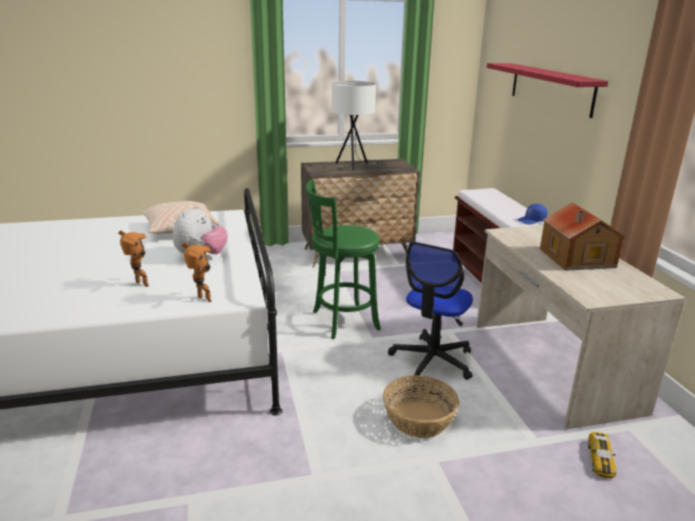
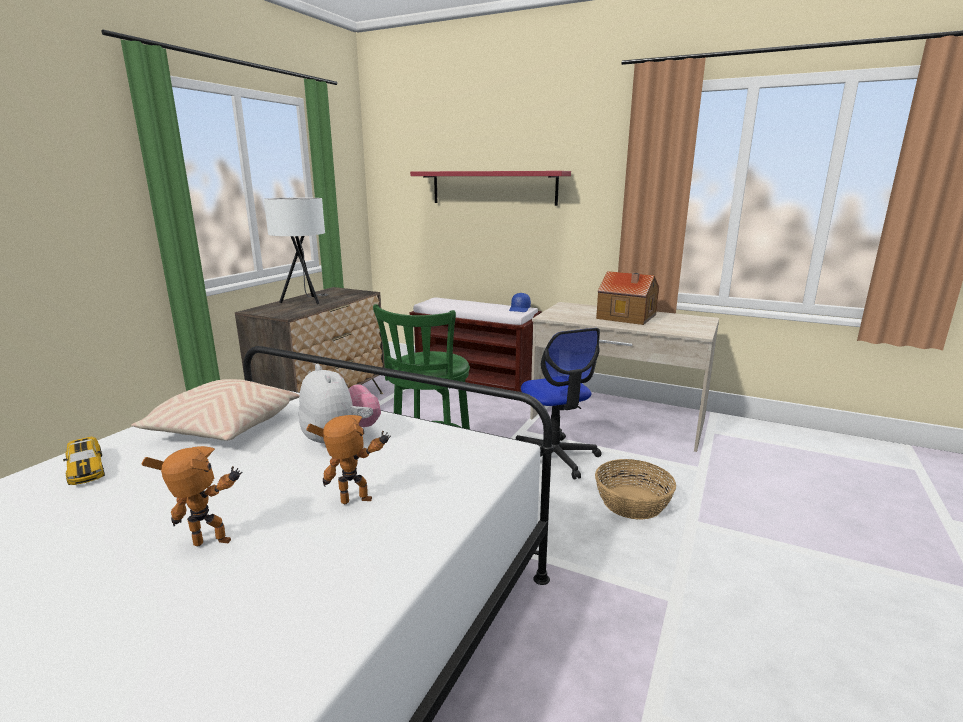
camera: 50 degrees left, 5 degrees down
toy robot [182,243,212,302] -> toy robot moved to [142,446,243,547]
toy car [588,432,617,478] -> toy car moved to [63,436,105,485]

